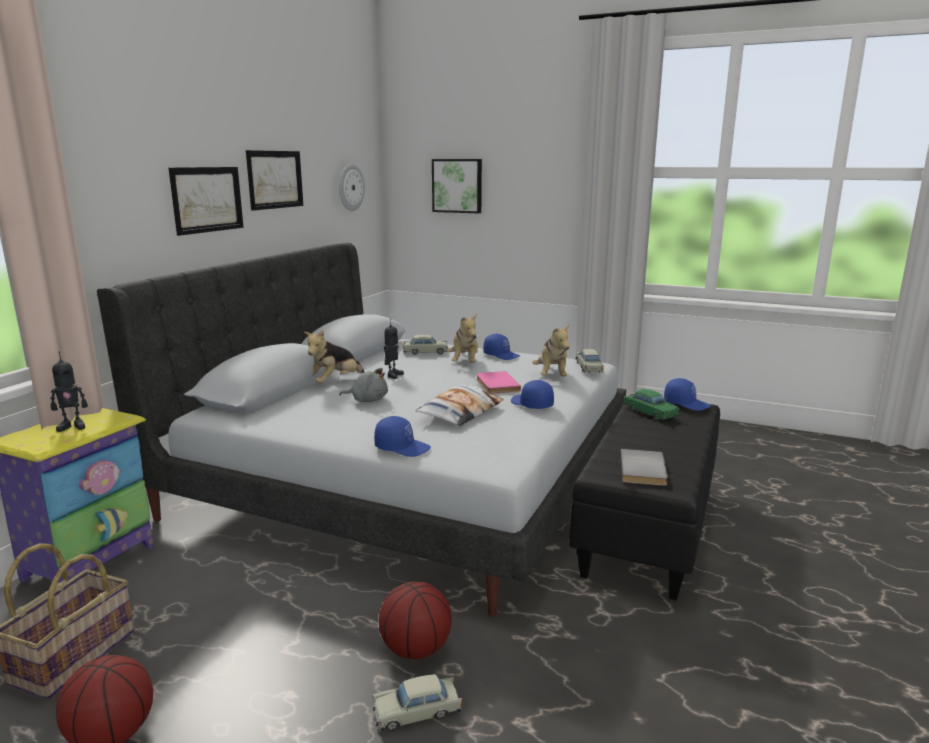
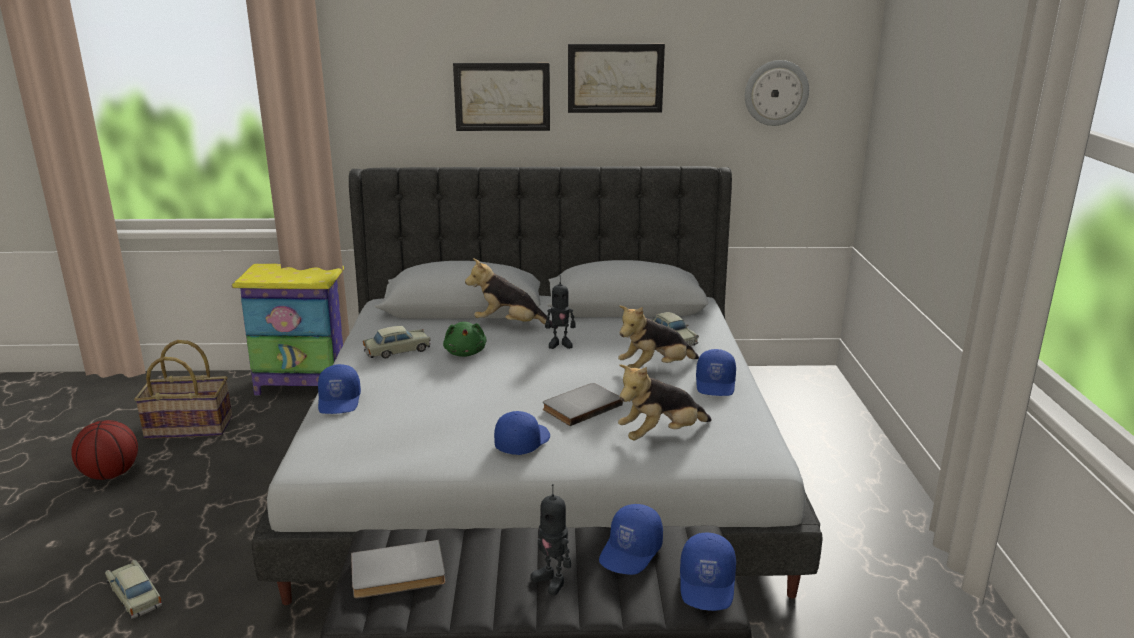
camera: 65 degrees right, 5 degrees up
toy robot [51,352,88,432] -> toy robot moved to [531,484,571,595]
grey plush toy [340,368,388,402] -> green plush toy [443,322,486,357]
basketball [379,581,452,659] -> none
pillow [415,385,504,426] -> none
picture [432,159,482,213] -> none
pink book [476,371,521,394] -> grey book [543,383,623,426]
beige toy car [575,349,604,373] -> beige toy car moved to [363,326,431,359]
green toy car [624,389,680,421] -> blue cap [599,504,663,575]

